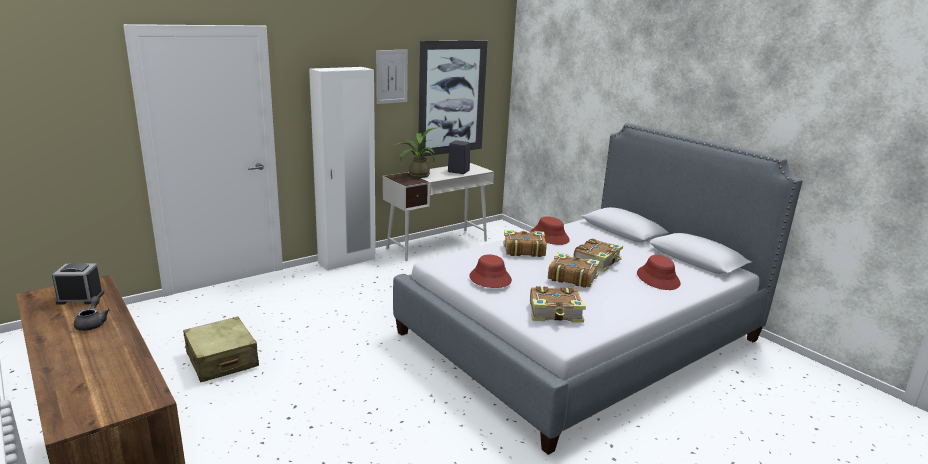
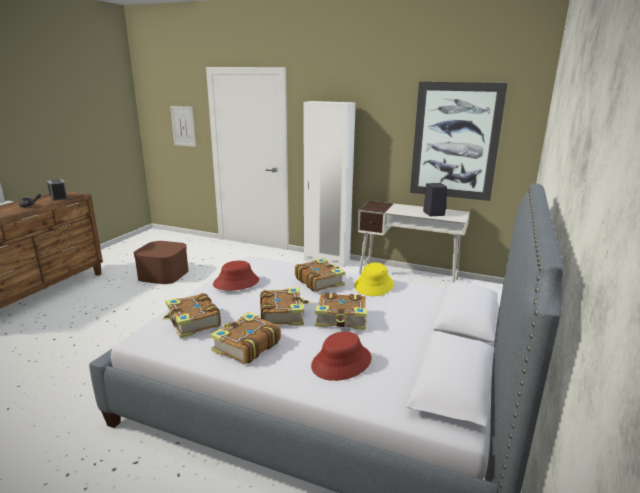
camera: 60 degrees right, 0 degrees up
beige suitcase [183,316,259,382] -> brown storage box [134,241,189,284]
picture [376,50,408,104] -> picture moved to [170,106,196,147]
potted plant [394,128,436,178] -> none
red hat [530,216,570,245] -> yellow hat [354,263,394,296]
none -> book [210,312,281,365]

